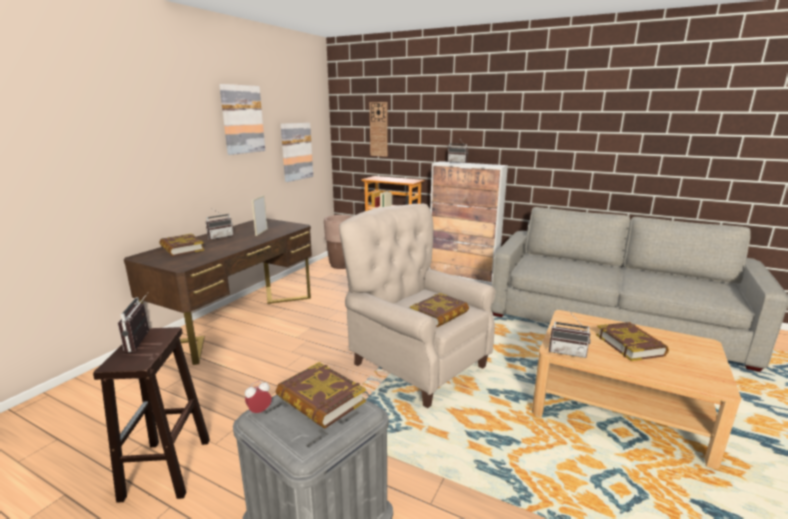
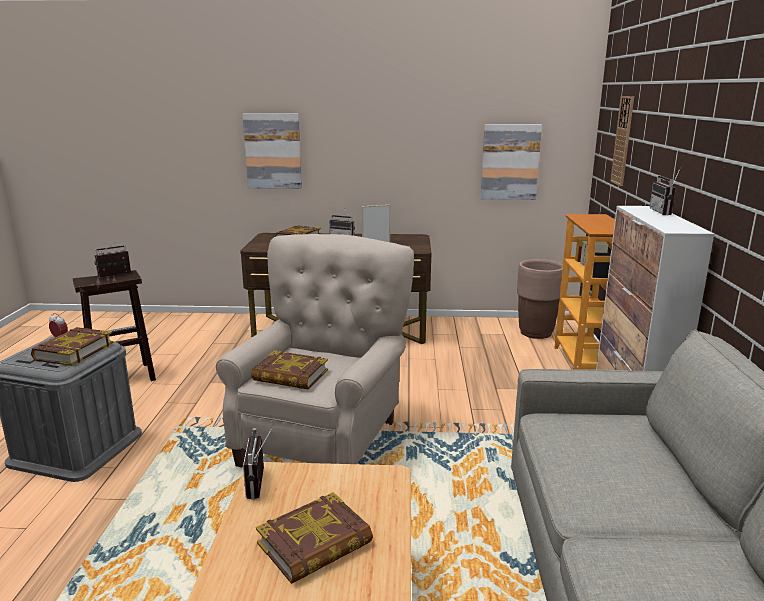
camera: 65 degrees right, 0 degrees up
picture [219,84,265,155] -> picture moved to [243,113,302,189]

